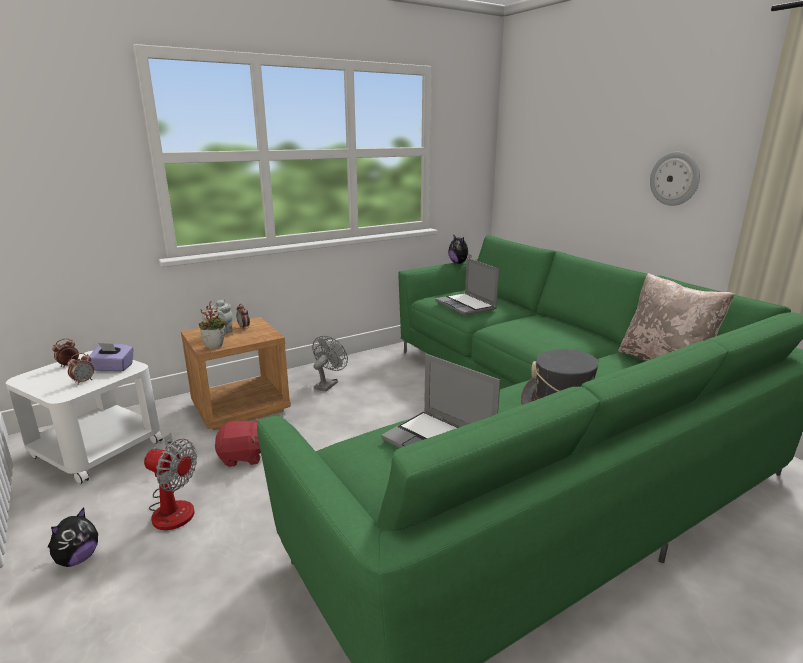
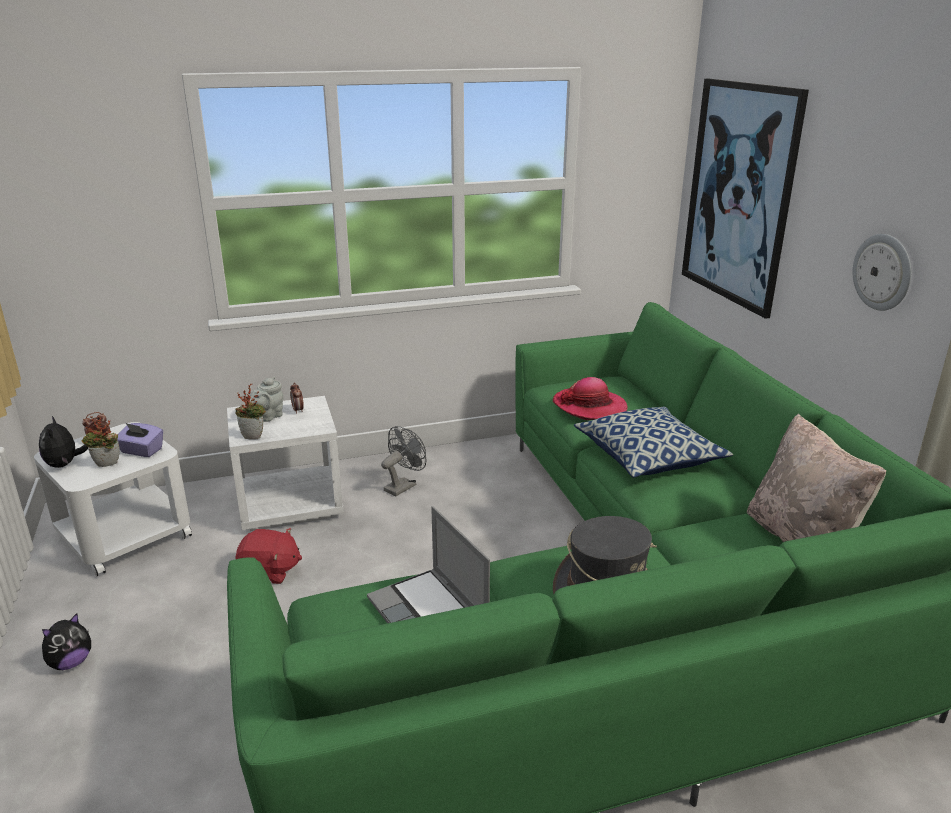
camera: 15 degrees right, 5 degrees up
alarm clock [68,353,94,385] -> potted plant [81,416,120,467]
fan [144,433,197,530] -> none
brown nightstand [181,317,291,430] -> white nightstand [227,396,344,531]
laptop [435,258,499,315] -> hat [552,377,628,420]
plush toy [448,234,472,264] -> plush toy moved to [39,416,88,468]
none -> pillow [574,407,733,478]
none -> picture [682,79,809,319]

